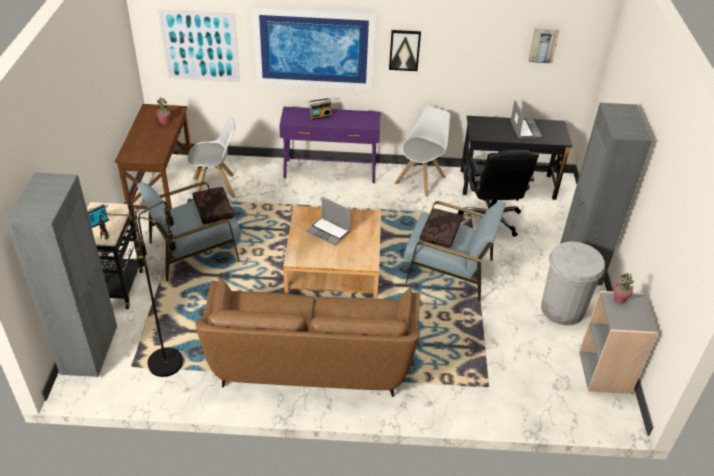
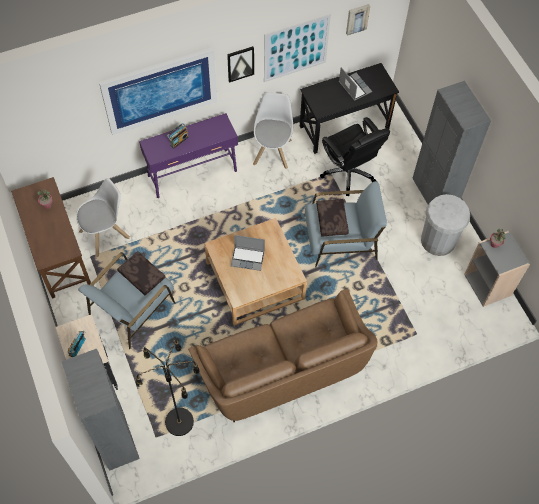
camera: 25 degrees left, 20 degrees up
picture [158,9,240,82] -> picture moved to [264,14,331,82]

